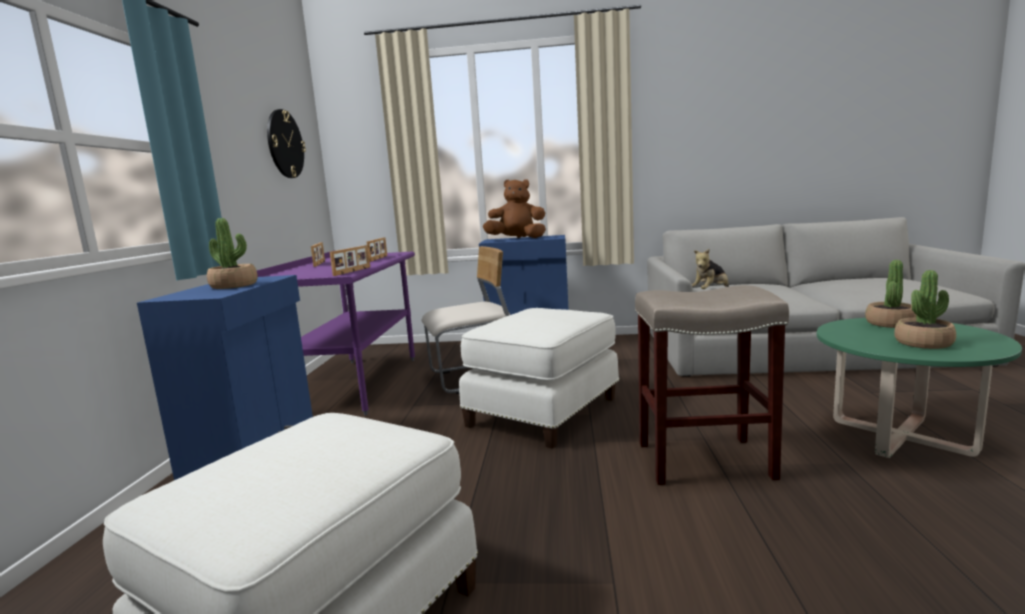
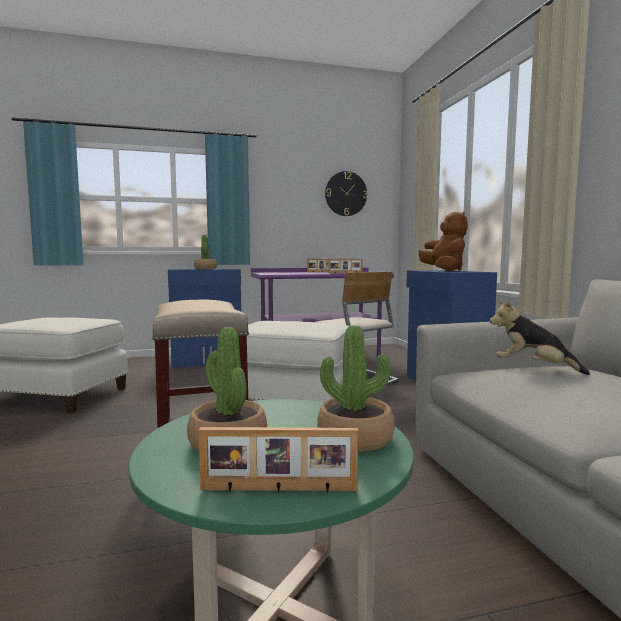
camera: 70 degrees right, 5 degrees down
picture frame [330,245,370,276] -> picture frame moved to [199,427,358,493]

